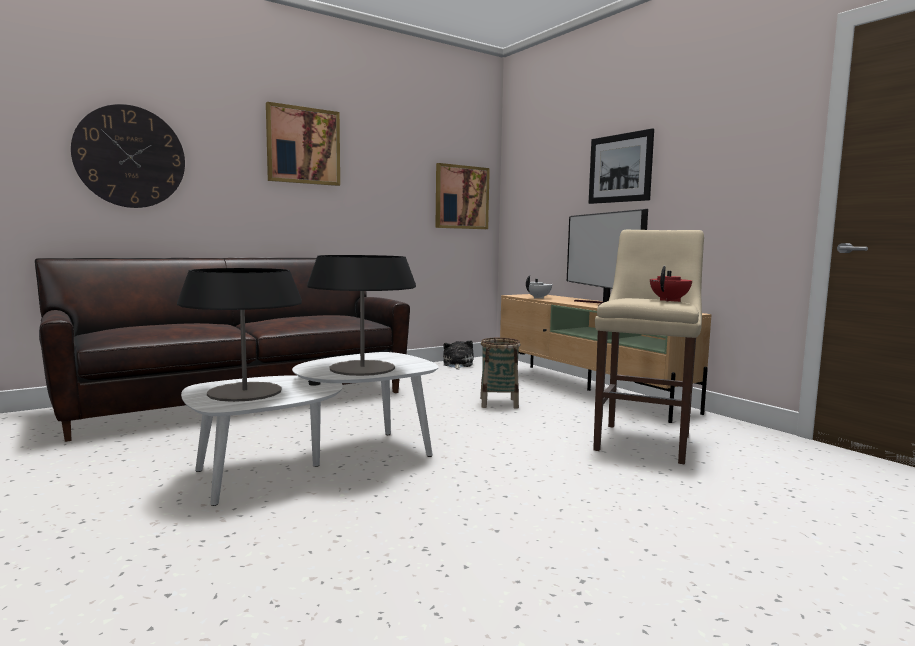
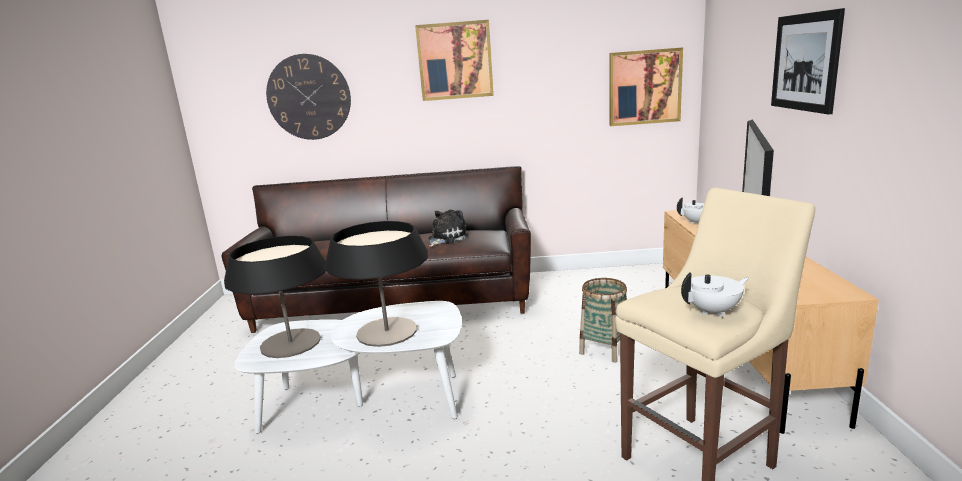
camera: 35 degrees right, 10 degrees up
plush toy [443,340,474,370] -> plush toy moved to [428,210,469,247]
red teapot [650,266,692,302] -> white teapot [681,272,749,317]

